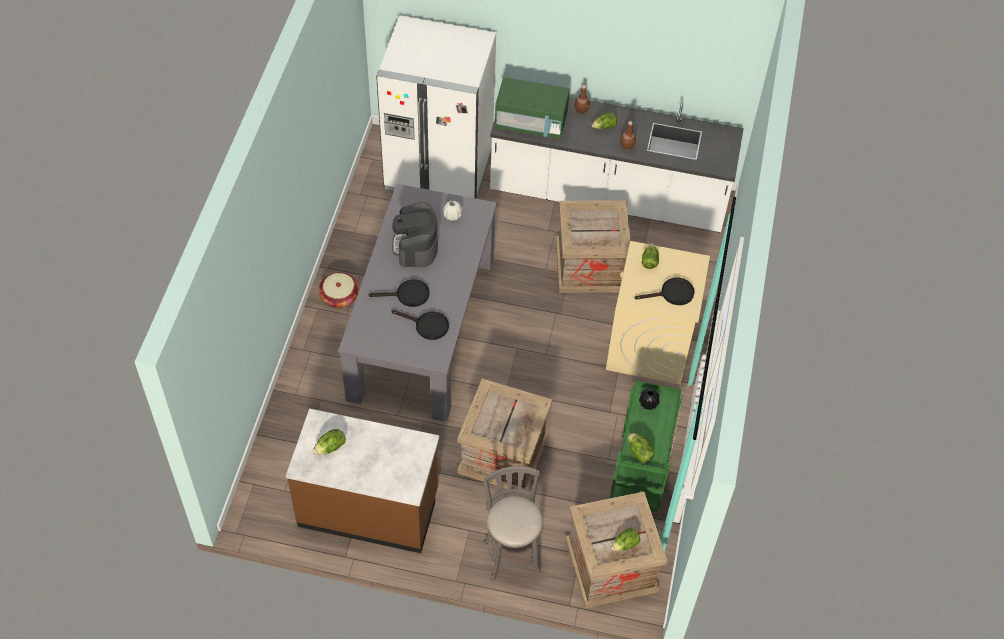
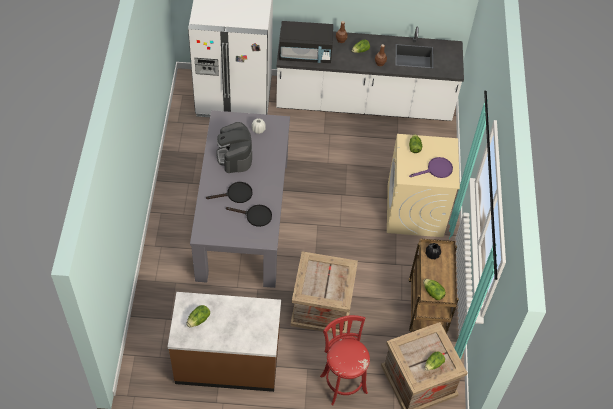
camera: 10 degrees left, 0 degrees up
basket [319,272,359,308] -> none
grey stool [483,466,543,581] -> red stool [320,315,370,406]
green microwave [495,77,570,139] -> black microwave [279,21,333,63]
crate [556,201,630,293] -> none
green cart [610,380,683,512] -> brown cart [409,238,459,334]
black frying pan [634,278,695,305] -> purple frying pan [409,157,453,178]

